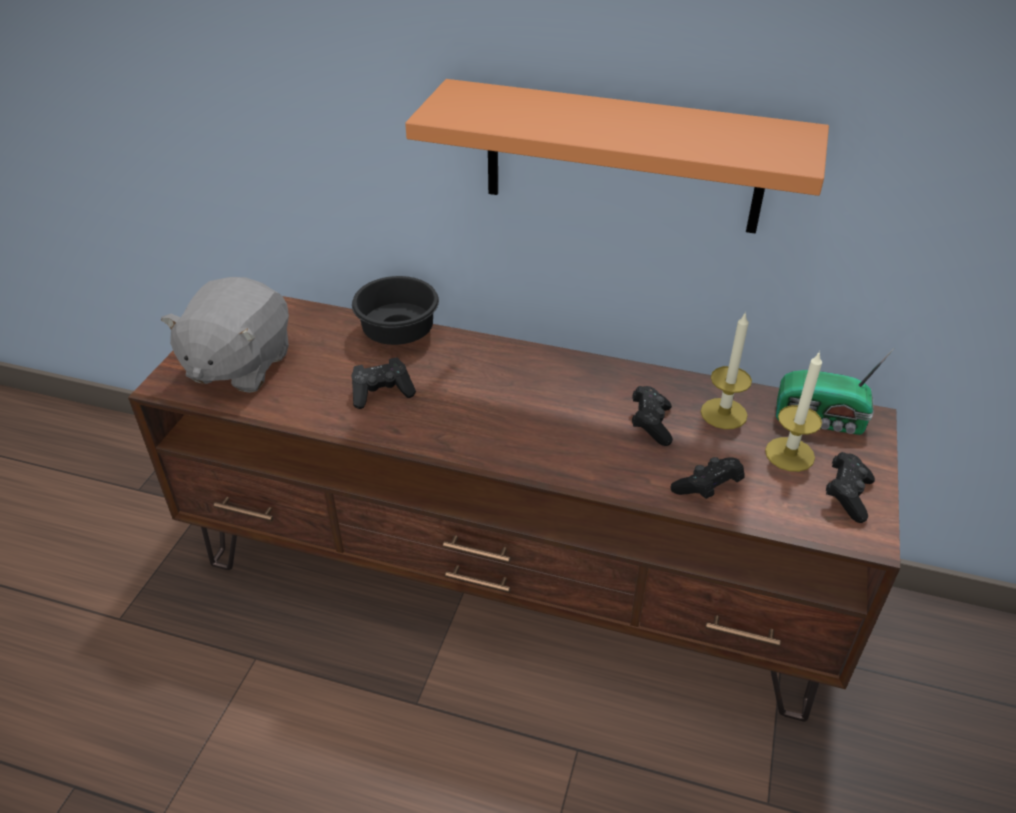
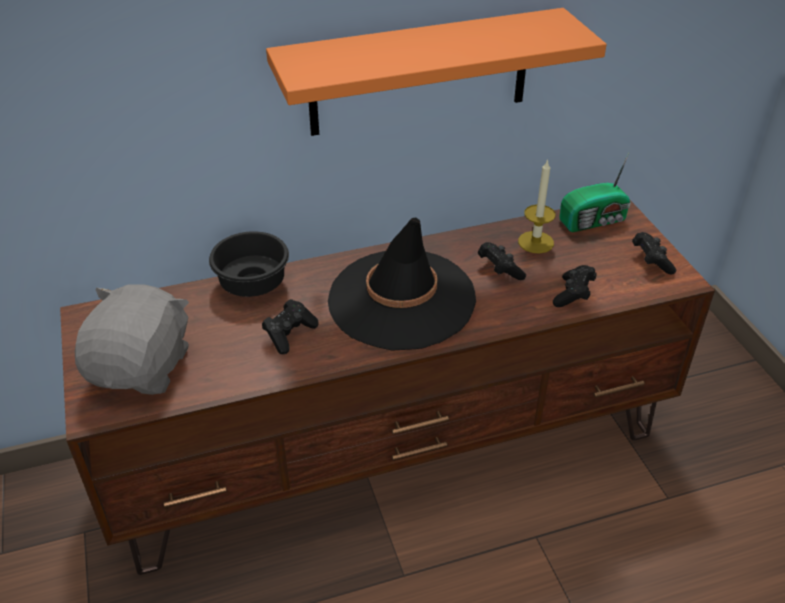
camera: 35 degrees left, 0 degrees up
grey plush toy [161,277,289,393] -> grey plush toy turned 150 degrees counterclockwise [75,284,189,395]
candle [765,351,822,472] -> none
none -> black hat [328,218,476,350]

